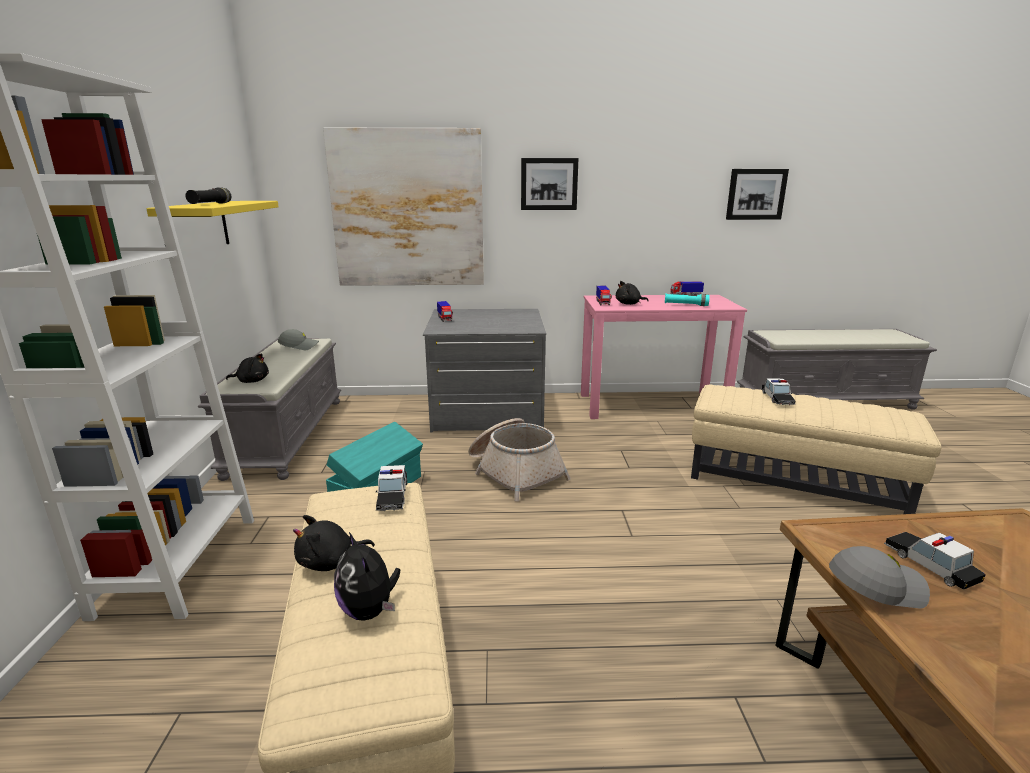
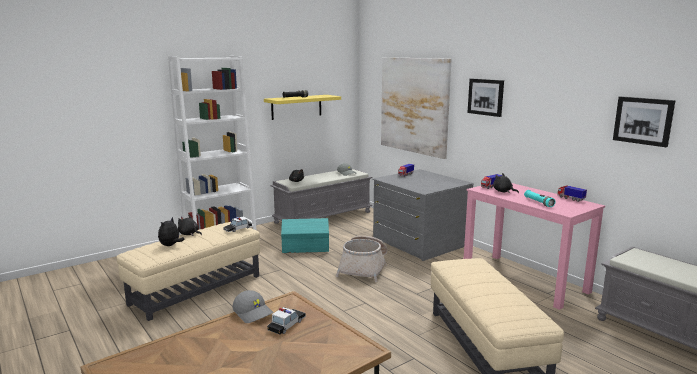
camera: 55 degrees right, 5 degrees down
toy car [762,378,796,405] -> none

